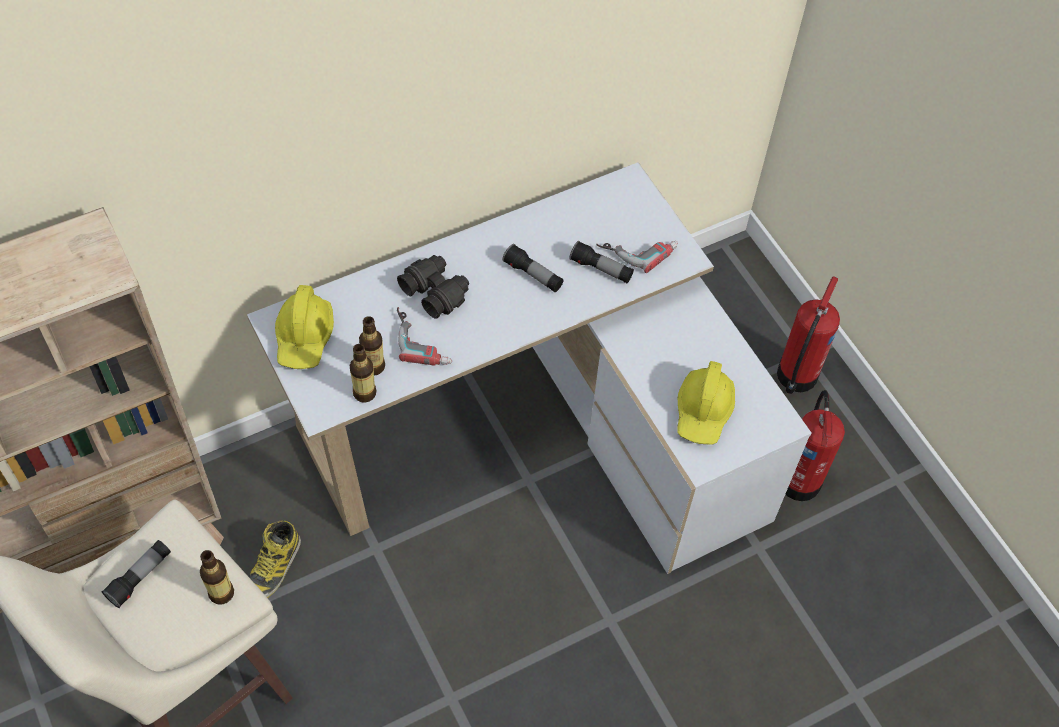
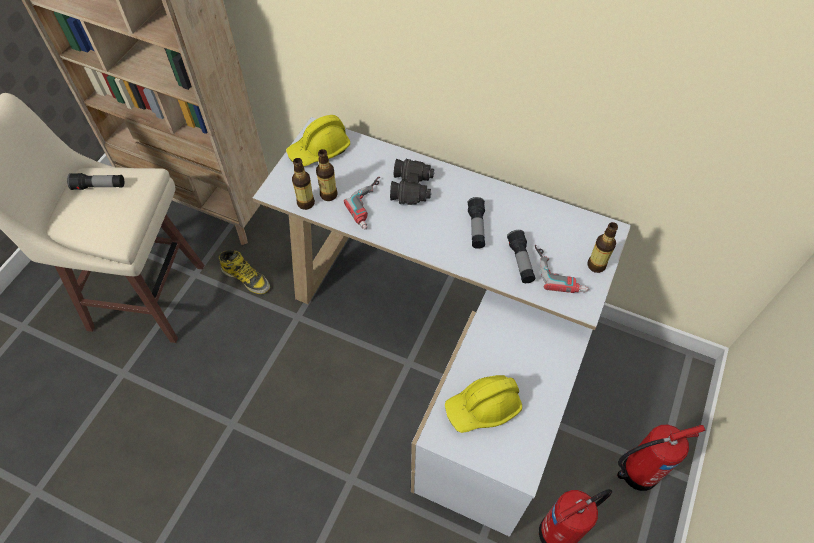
camera: 55 degrees right, 0 degrees up
bottle [200,550,234,605] -> bottle moved to [587,222,618,273]
boot [249,520,301,598] -> boot turned 135 degrees counterclockwise [218,250,270,294]

